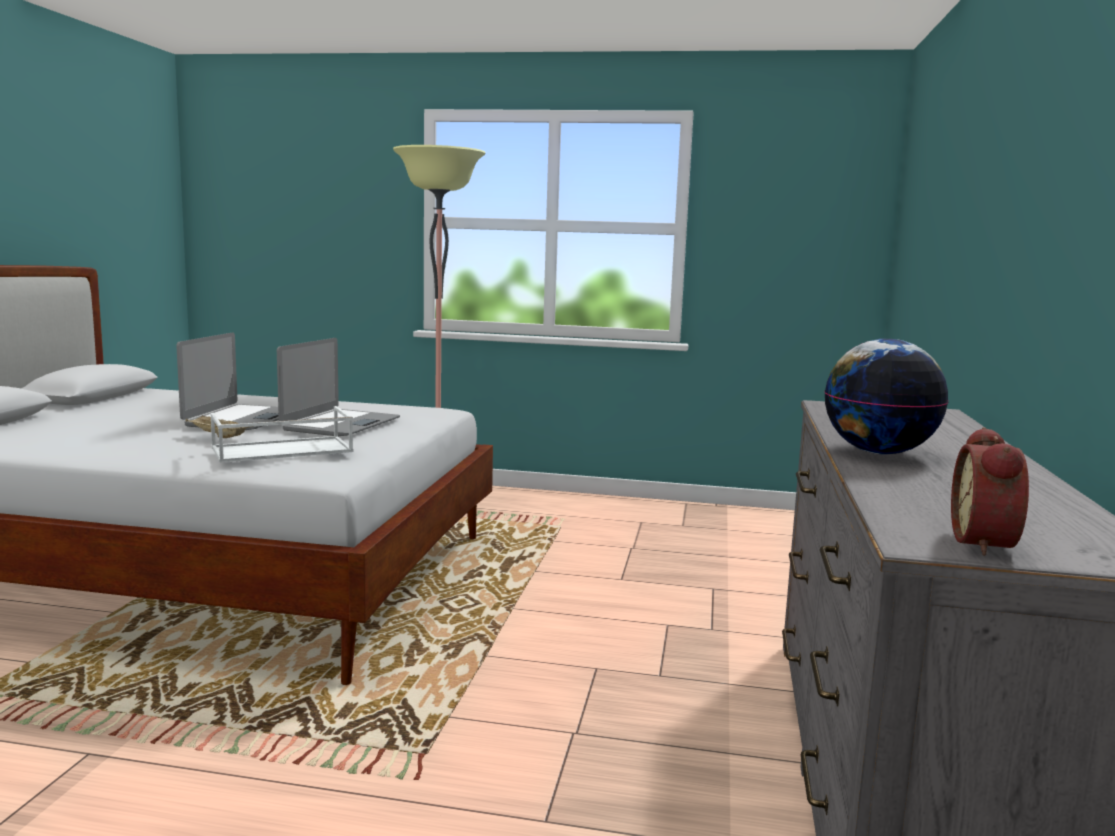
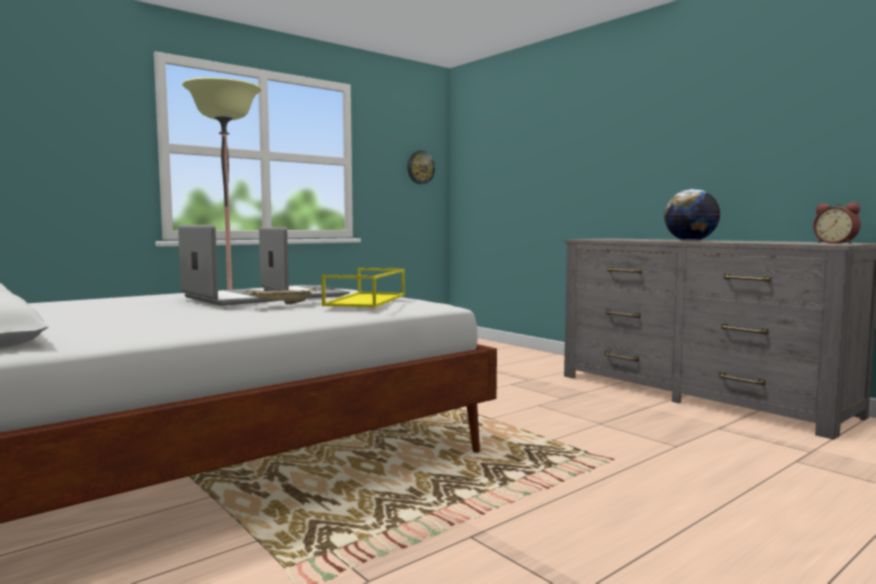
camera: 50 degrees left, 5 degrees down
white tray [211,406,353,463] -> yellow tray [322,268,405,308]
none -> wall clock [407,150,435,184]

